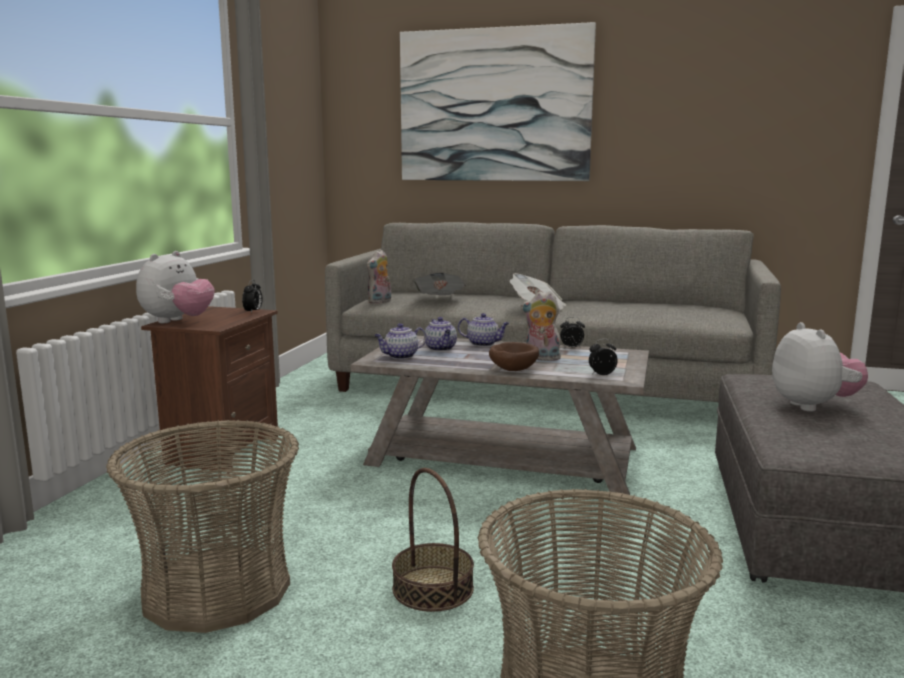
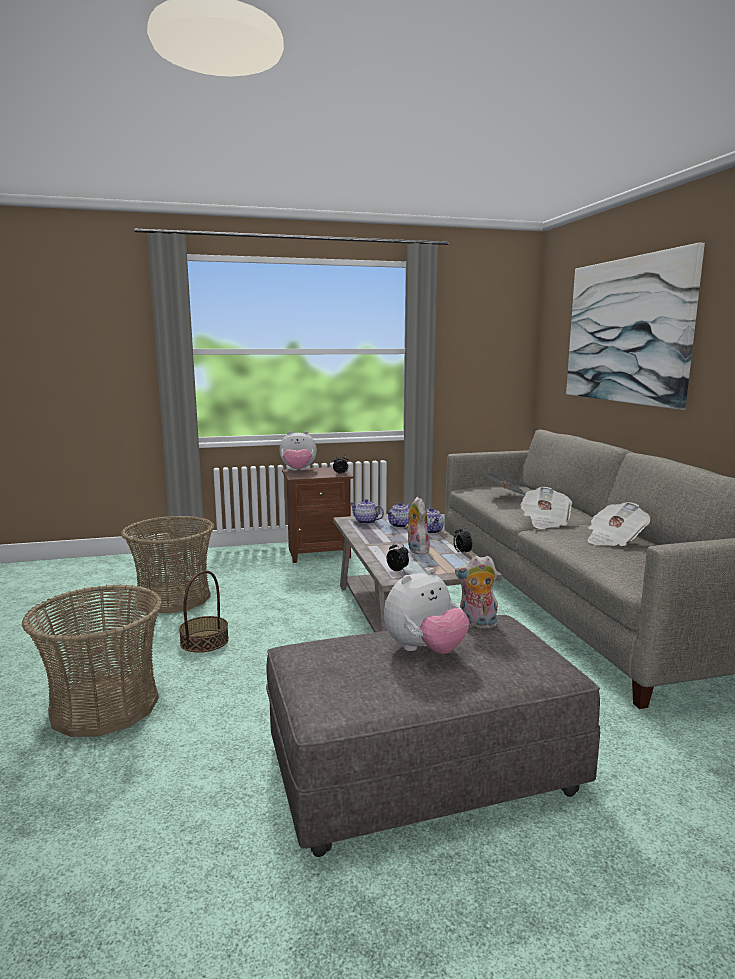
camera: 60 degrees right, 0 degrees up
plush toy [367,250,391,304] -> plush toy moved to [455,556,498,629]
brown bowl [489,342,539,371] -> none
none -> newspaper [587,502,650,546]

